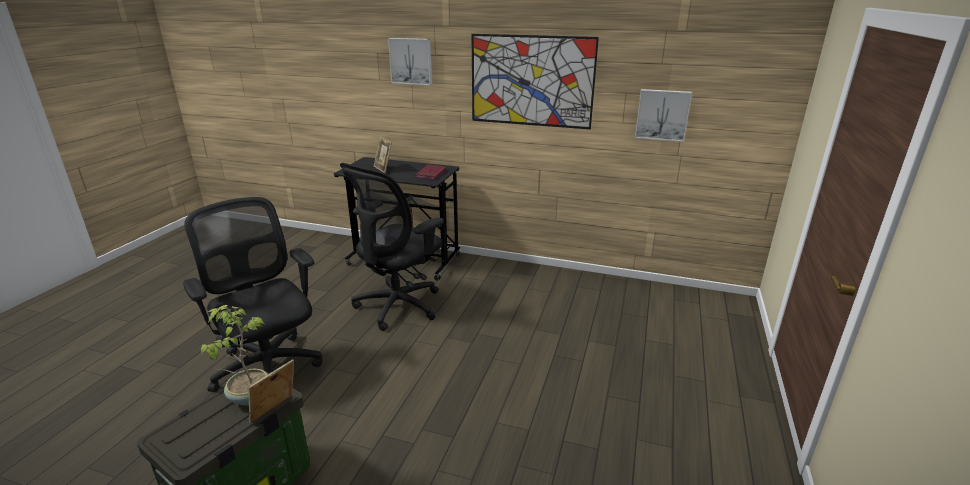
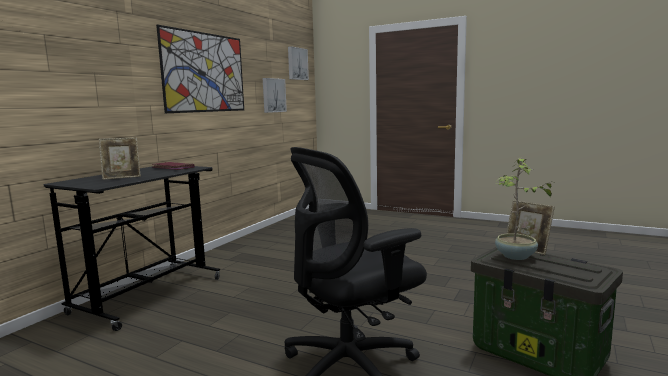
camera: 80 degrees left, 15 degrees down
black office chair [340,163,444,331] -> none
picture [388,38,432,85] -> picture moved to [288,46,309,80]

